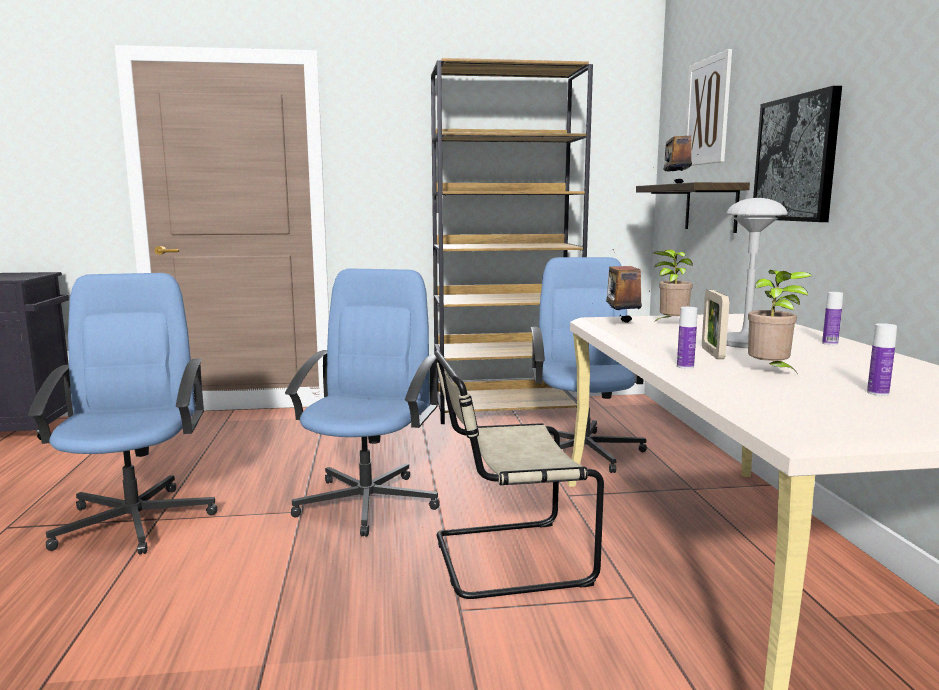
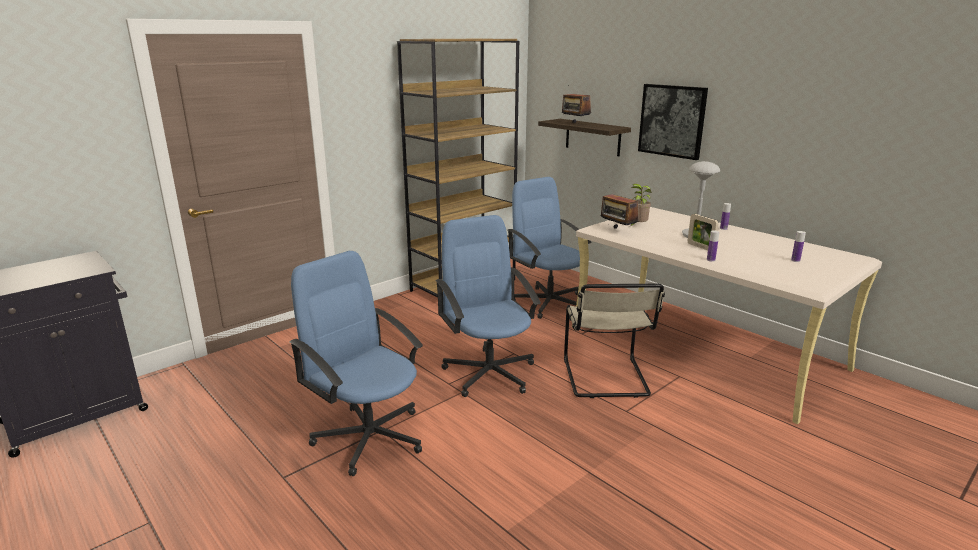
camera: 35 degrees left, 10 degrees up
beige chair [434,350,604,599] -> beige chair turned 45 degrees counterclockwise [564,284,665,398]
picture [685,49,732,166] -> none
potted plant [748,270,812,376] -> none

